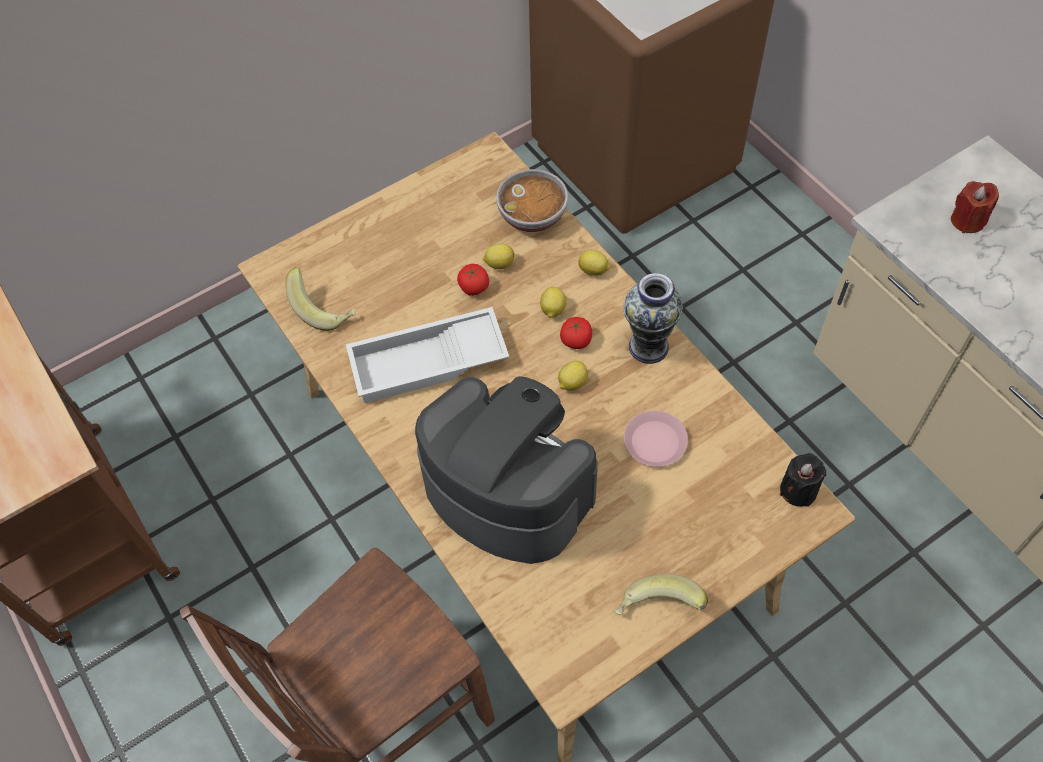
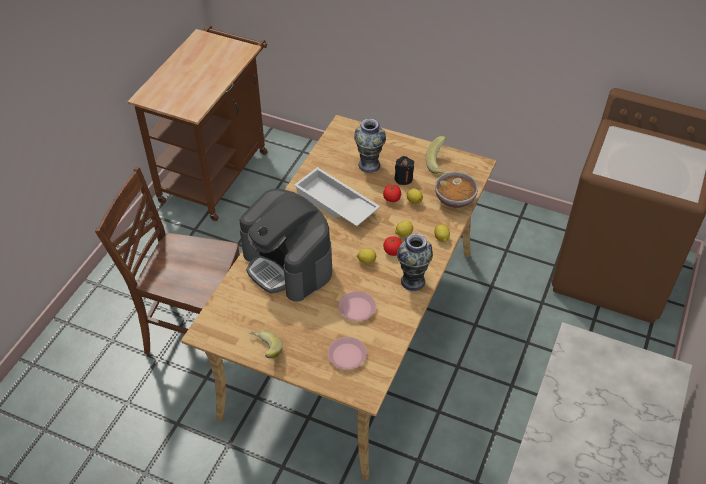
camera: 55 degrees right, 10 degrees down
banana [286,268,356,331] -> banana moved to [426,136,447,174]
coffee machine [415,376,598,564] -> coffee machine turned 135 degrees clockwise [239,189,332,302]
black candle [780,453,826,507] -> black candle moved to [395,156,414,185]
red candle [951,181,999,233] -> none
none -> pink plate [328,337,367,370]
none -> vase [354,118,386,173]

